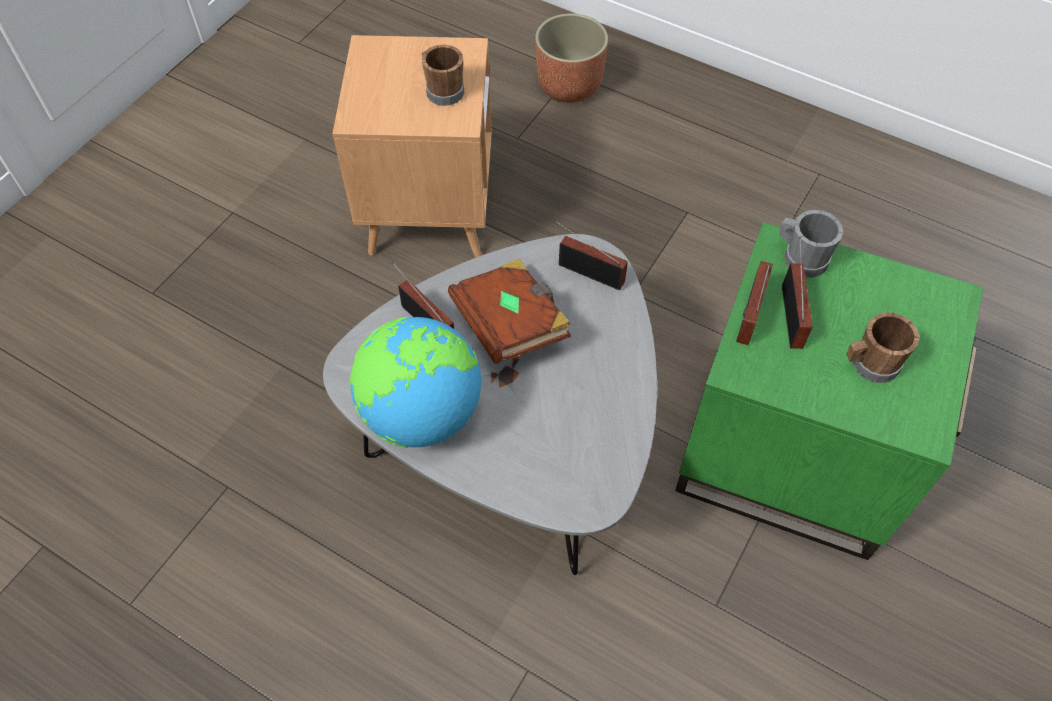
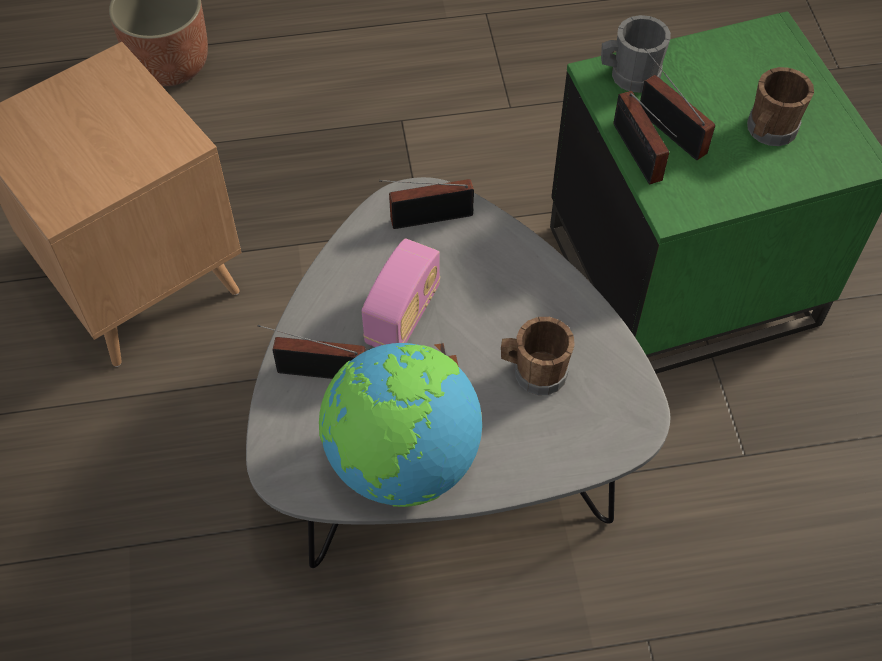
camera: 40 degrees left, 0 degrees up
brown mug [422,45,464,106] -> brown mug moved to [501,317,575,395]
brown book [448,259,571,364] -> radio [362,239,440,347]

